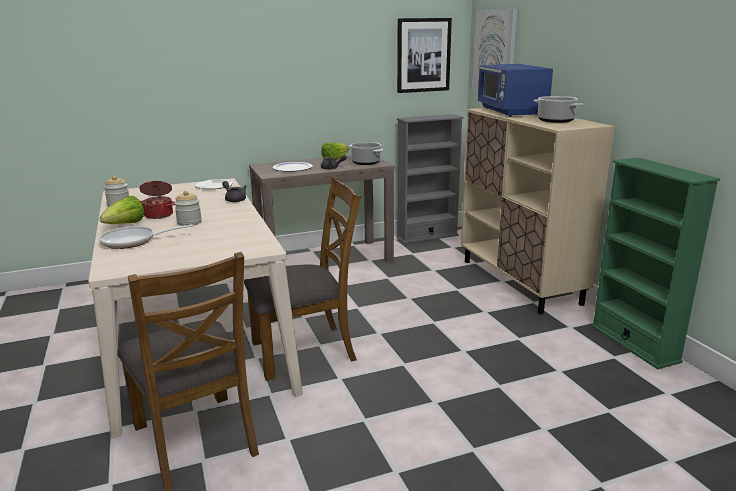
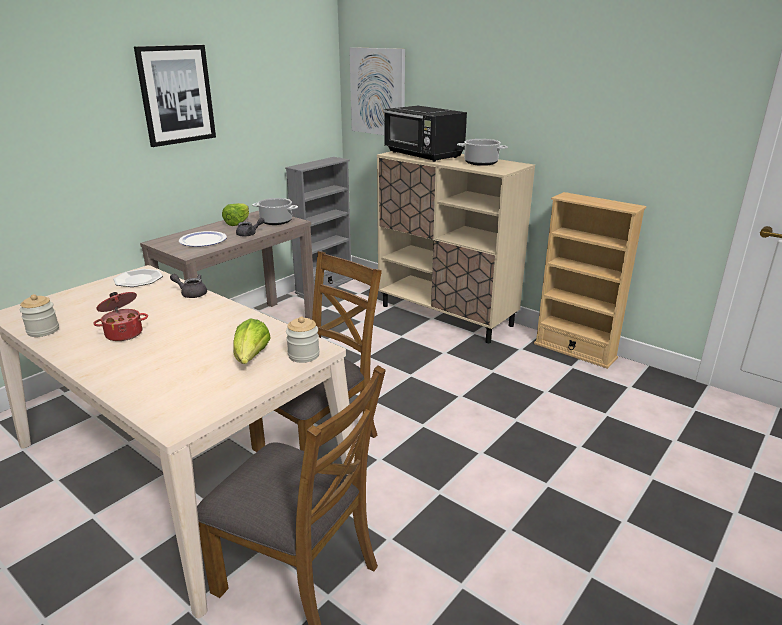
camera: 30 degrees left, 5 degrees up
frying pan [99,224,193,249] -> none
lettuce [100,196,144,224] -> lettuce moved to [233,318,270,364]
jar [174,191,202,226] -> jar moved to [286,317,320,363]
picture [397,18,452,93] -> picture moved to [134,45,216,147]
blue microwave [477,64,553,117] -> black microwave [383,106,467,162]
green bookcase [591,158,720,369] -> beige bookcase [534,192,647,369]

